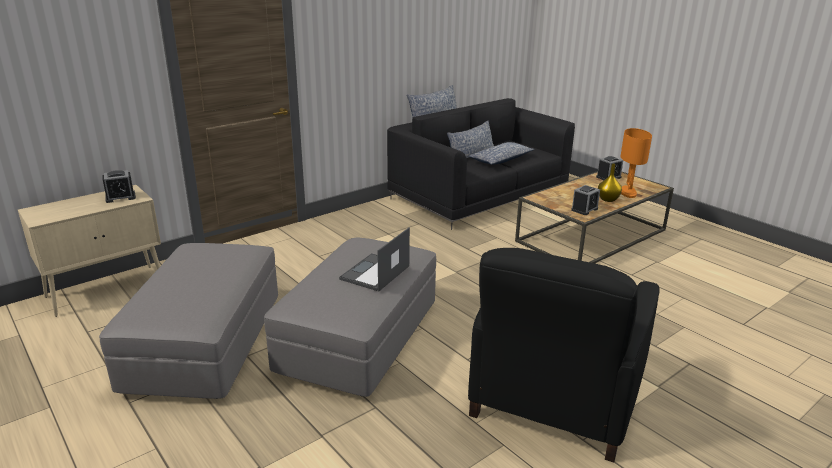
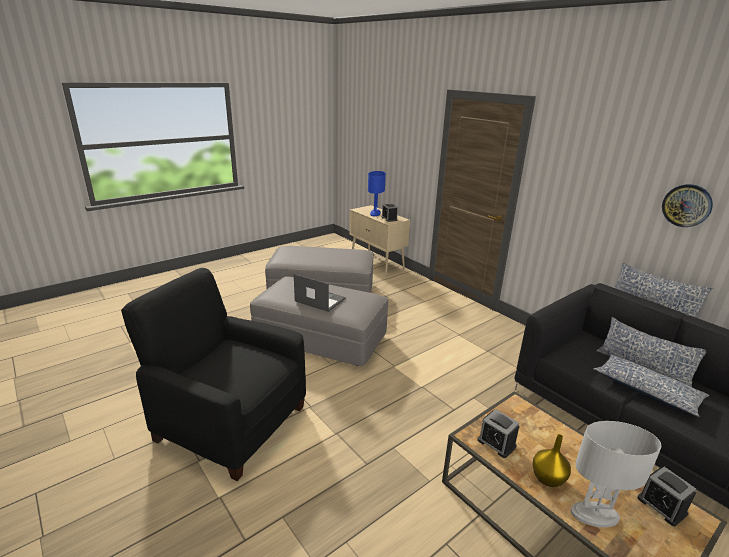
camera: 90 degrees right, 0 degrees up
orange table lamp [621,128,652,198] -> white table lamp [571,421,661,527]
none -> blue table lamp [368,171,386,216]
none -> wall clock [662,184,713,227]

